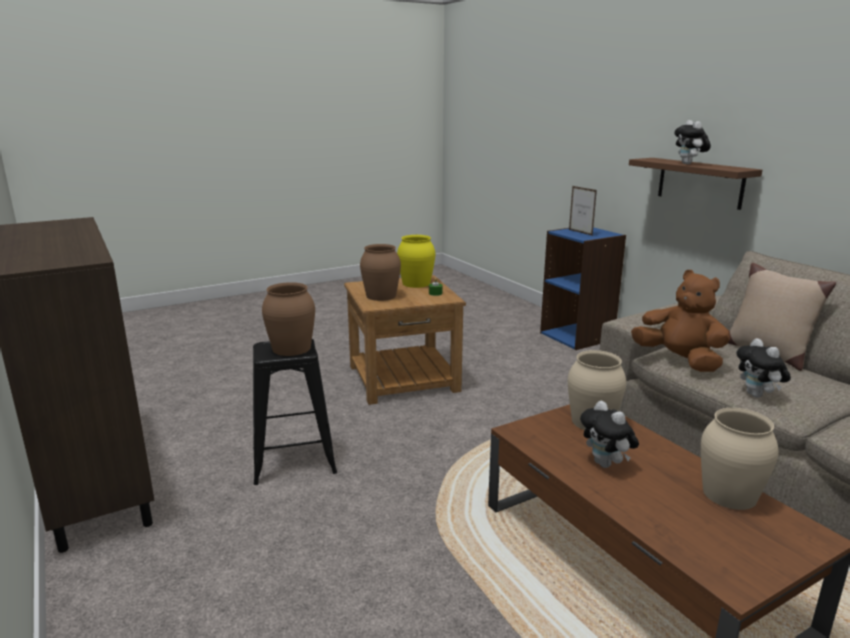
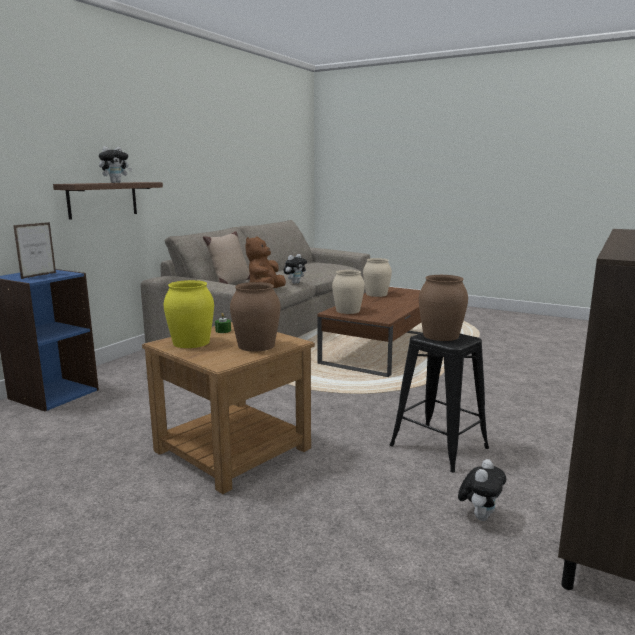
camera: 120 degrees left, 5 degrees down
plush toy [580,401,639,468] -> plush toy moved to [458,459,506,521]

